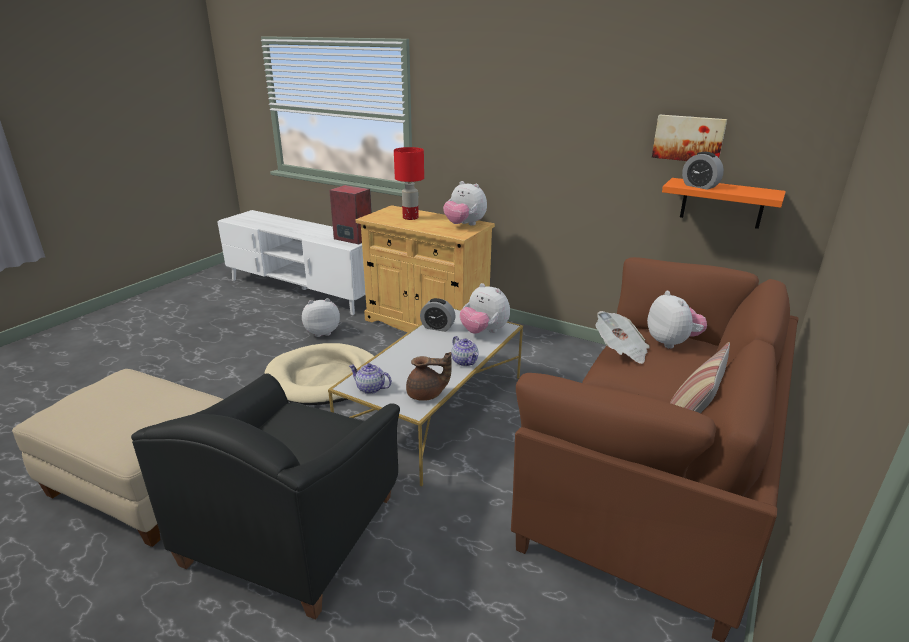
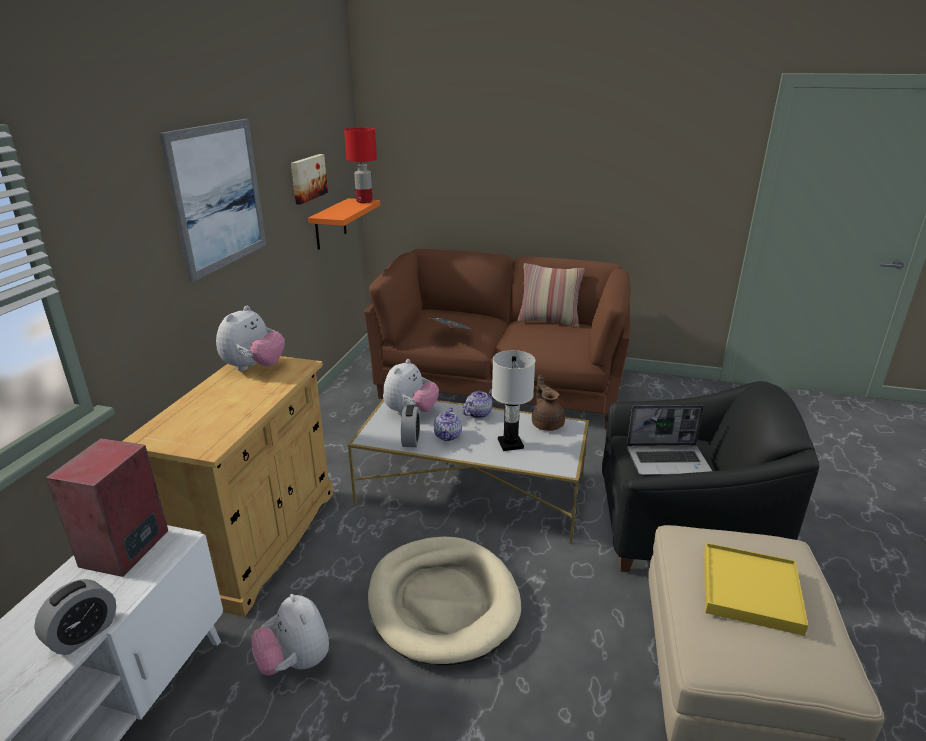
camera: 105 degrees left, 0 degrees up
teapot [349,363,392,394] -> teapot moved to [433,407,462,441]
red table lamp [394,147,424,220] -> red table lamp moved to [344,127,377,203]
plush toy [647,291,707,349] -> none
alarm clock [682,152,724,190] -> alarm clock moved to [34,579,116,655]
none -> picture [159,119,266,282]
none -> white table lamp [492,350,535,451]
none -> laptop [627,405,712,475]
none -> yellow tray [704,543,808,636]

